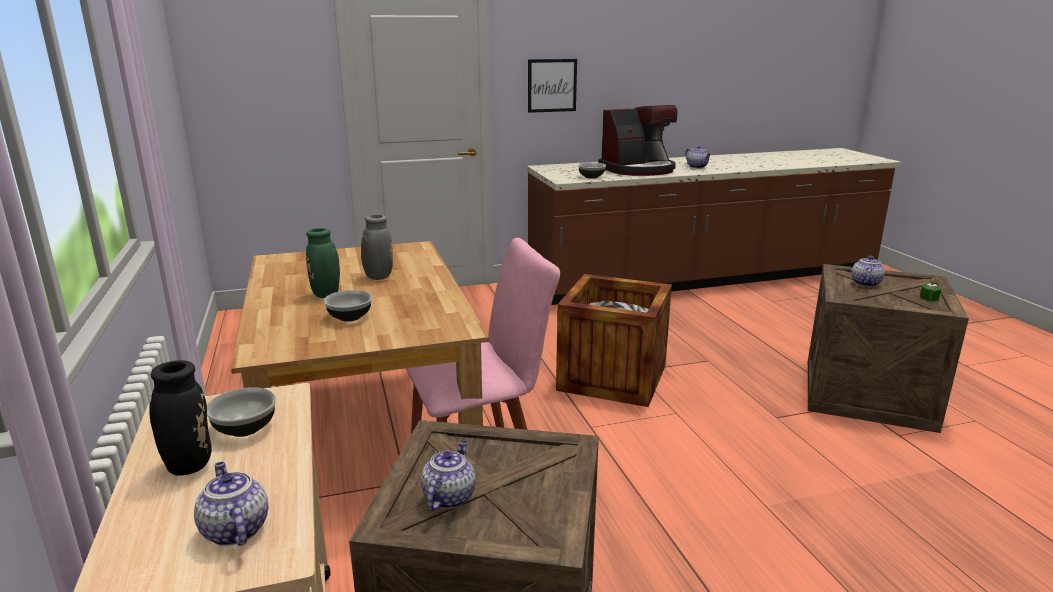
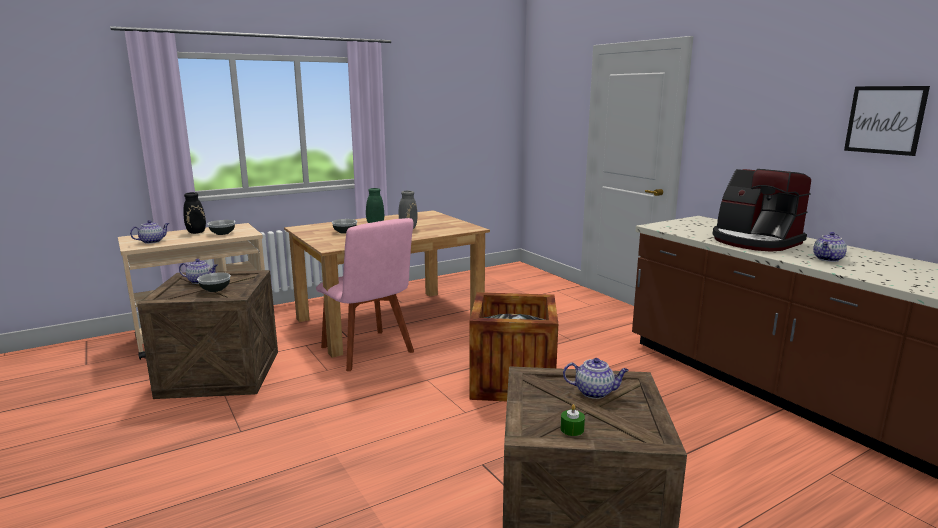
camera: 75 degrees right, 5 degrees down
picture [528,59,577,113] -> picture moved to [844,86,930,156]
bowl [578,162,606,179] -> bowl moved to [197,272,231,292]

